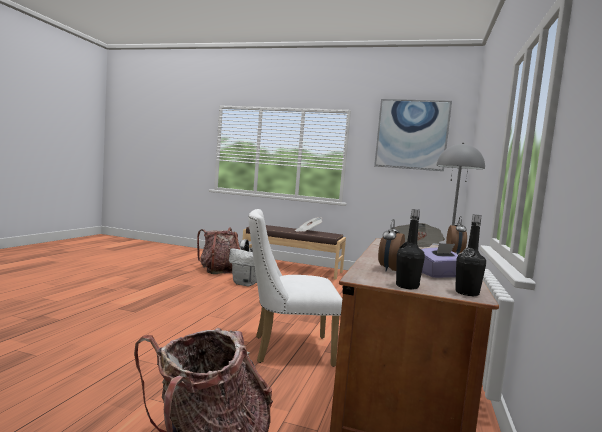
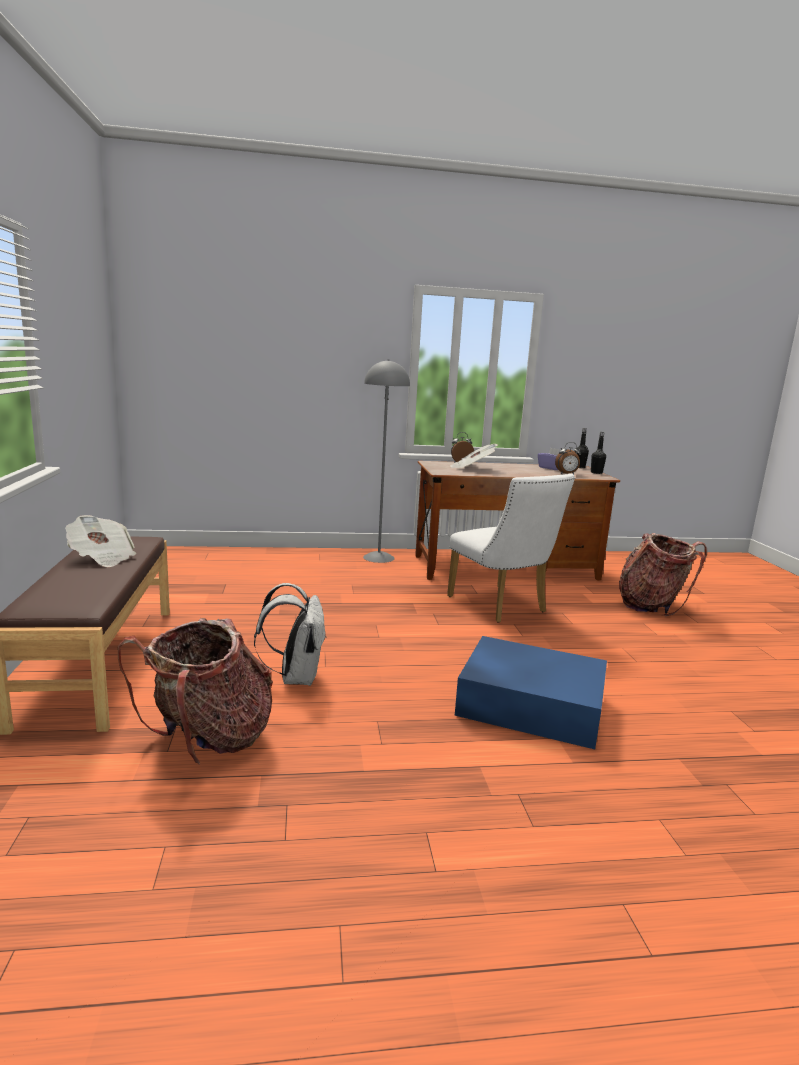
camera: 115 degrees left, 10 degrees up
picture [374,99,452,171] -> none
none -> blue storage box [455,636,607,749]

